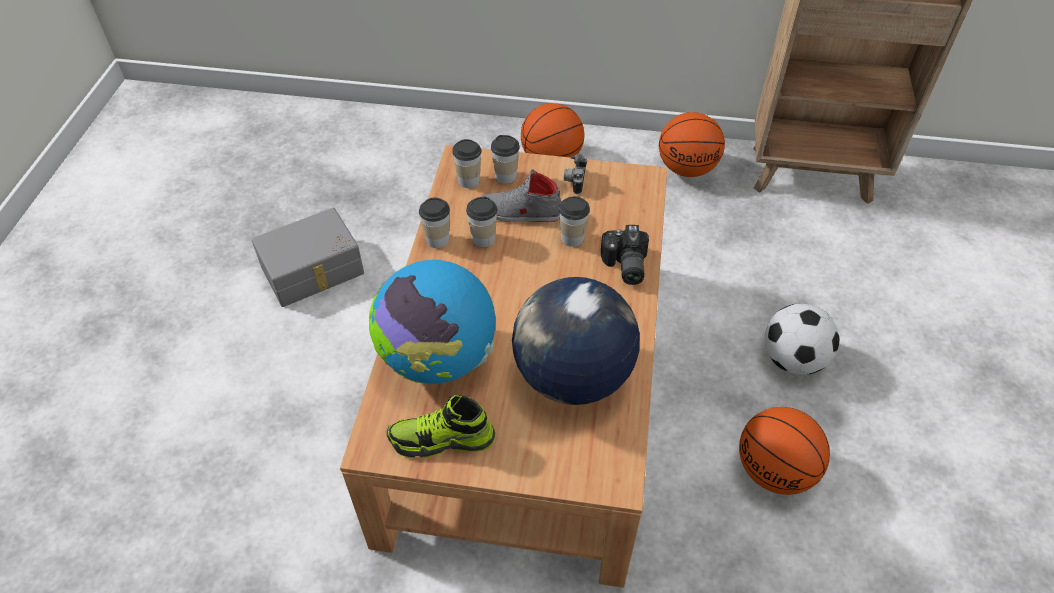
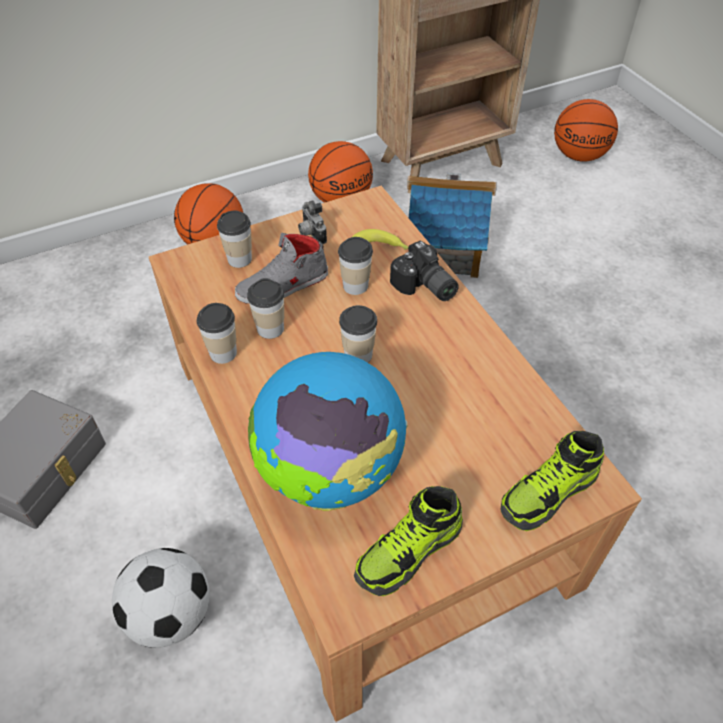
camera: 35 degrees left, 0 degrees up
cup [452,139,481,188] -> cup moved to [339,305,377,363]
globe [512,277,640,405] -> none
basketball [739,407,830,495] -> basketball moved to [554,99,618,162]
football [764,304,839,375] -> football moved to [112,548,210,648]
none -> banana [352,229,409,250]
none -> toy house [407,173,497,278]
none -> shoe [500,431,604,531]

